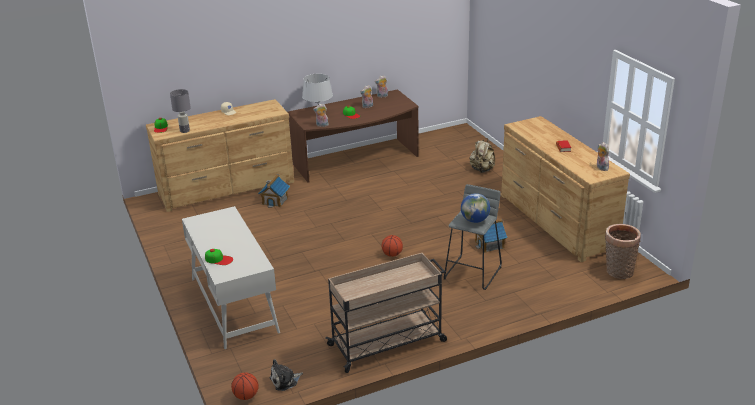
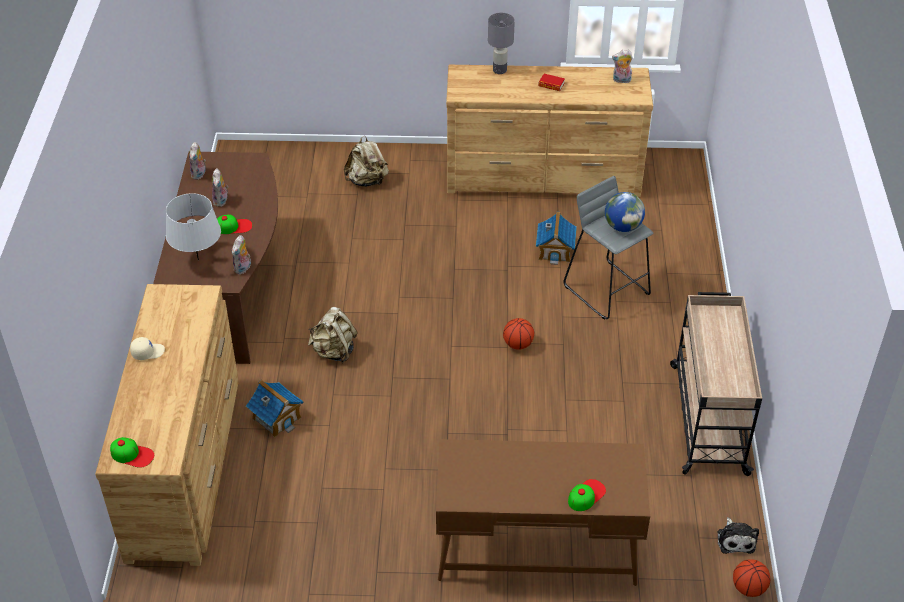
camera: 65 degrees left, 15 degrees up
grey table lamp [170,89,191,133] -> grey table lamp moved to [488,13,515,74]
white desk [182,206,280,349] -> brown desk [436,439,650,586]
basket [605,224,641,279] -> none
none -> beige backpack [308,307,358,363]

